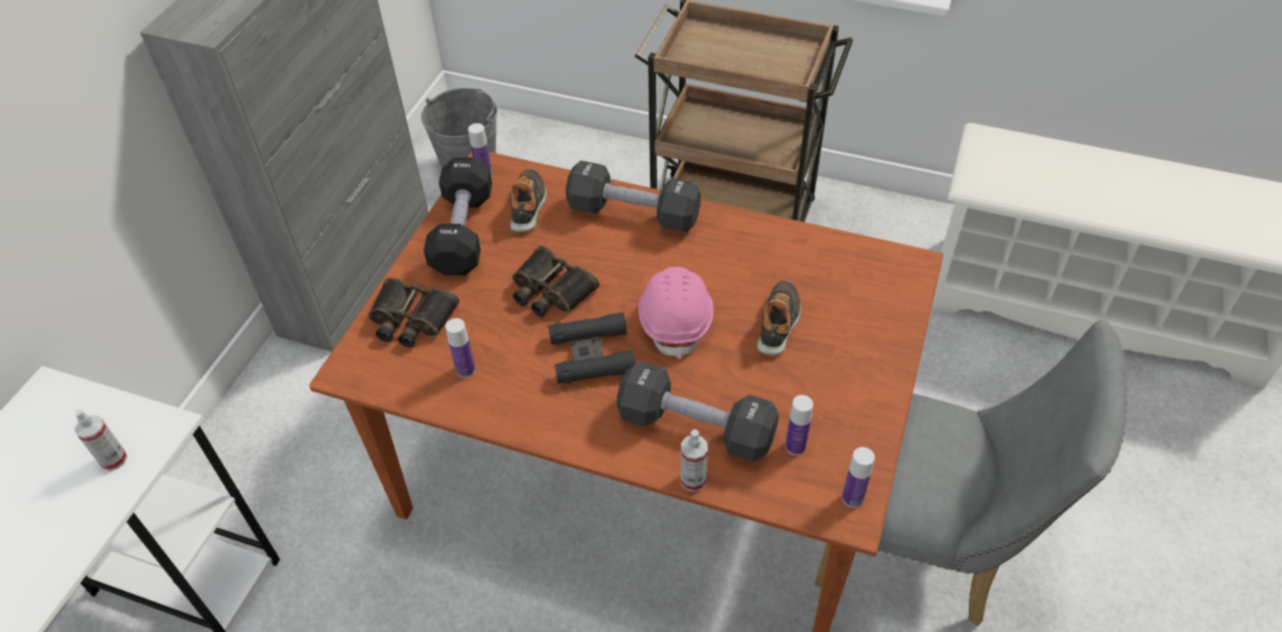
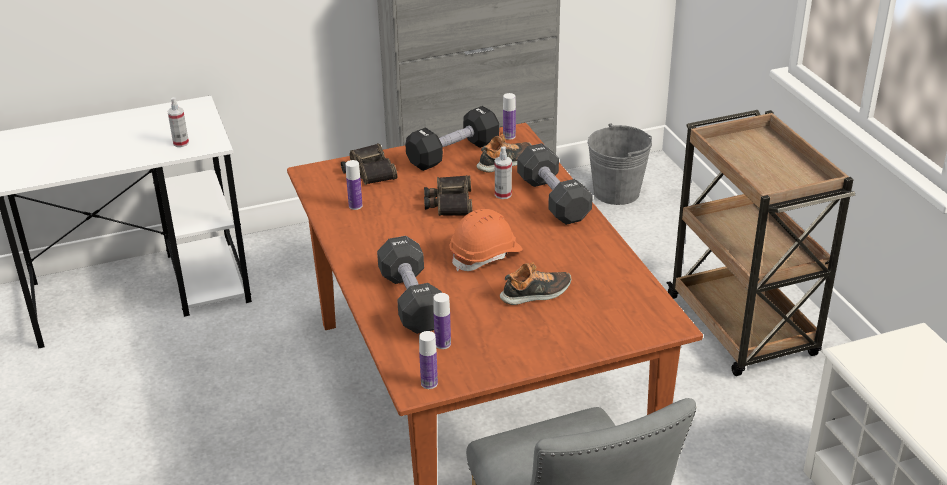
camera: 50 degrees right, 15 degrees down
black binoculars [548,312,635,384] -> none
pink hard hat [638,267,714,359] -> orange hard hat [450,209,523,271]
spray bottle [680,429,708,492] -> spray bottle moved to [495,146,512,199]

